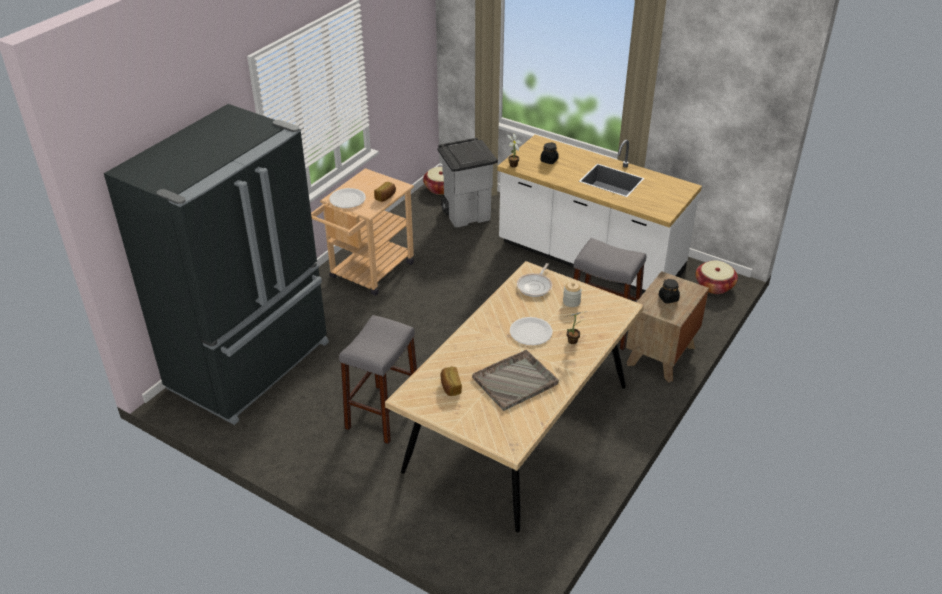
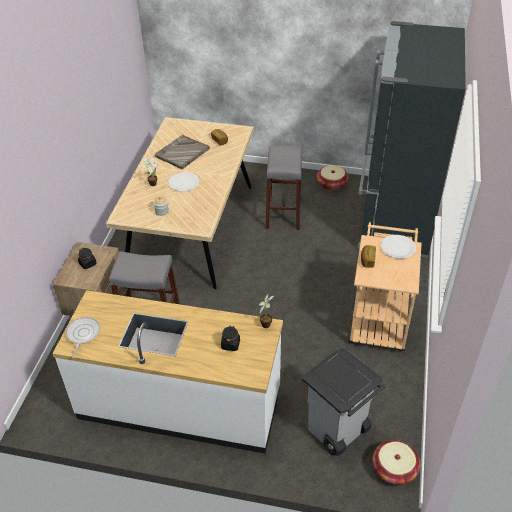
camera: 160 degrees right, 5 degrees up
frying pan [517,263,552,297] -> frying pan moved to [65,317,101,358]
basket [695,261,738,294] -> basket moved to [317,165,348,191]

